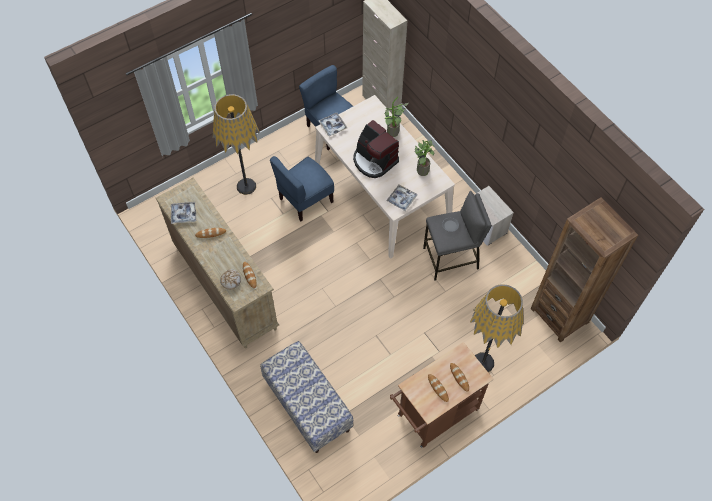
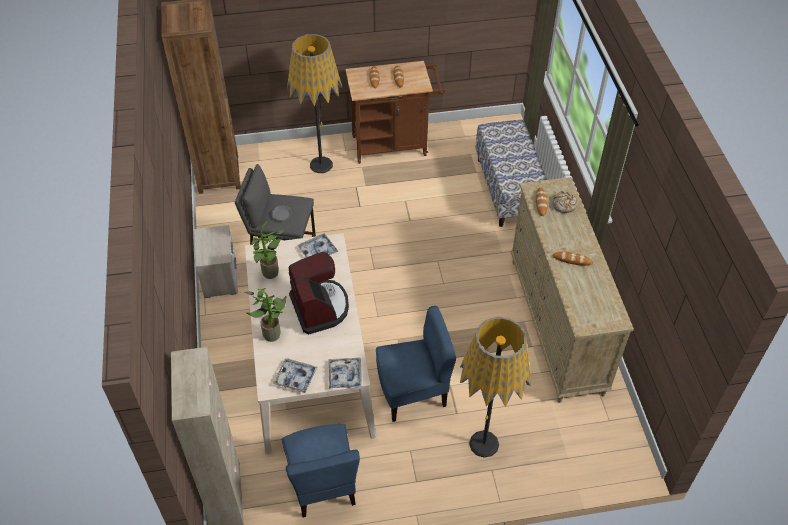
camera: 155 degrees left, 10 degrees down
tray [171,202,196,224] -> tray moved to [273,358,317,393]

